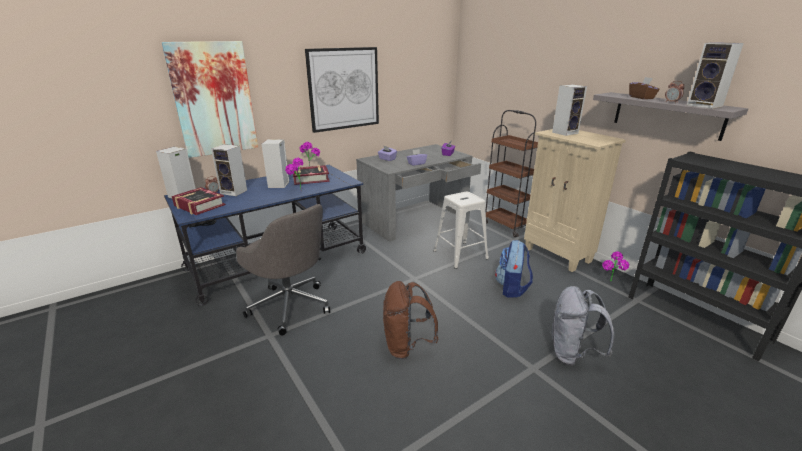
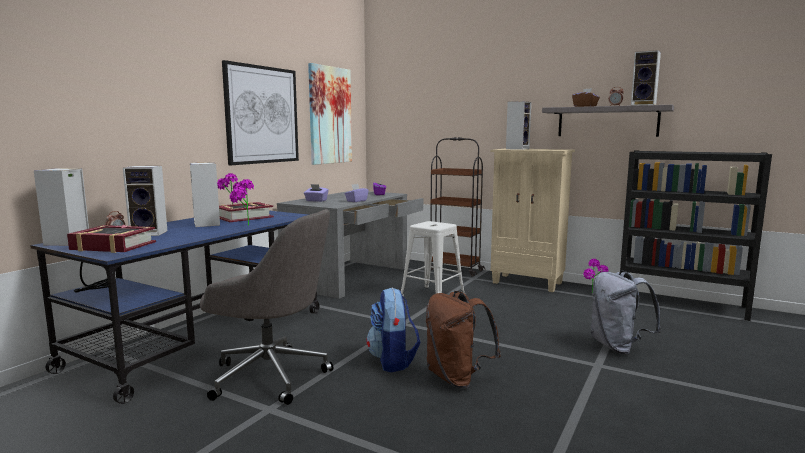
camera: 25 degrees left, 15 degrees down
picture [162,41,258,158] -> picture moved to [308,63,352,165]
backpack [495,240,533,298] -> backpack moved to [366,287,421,372]

